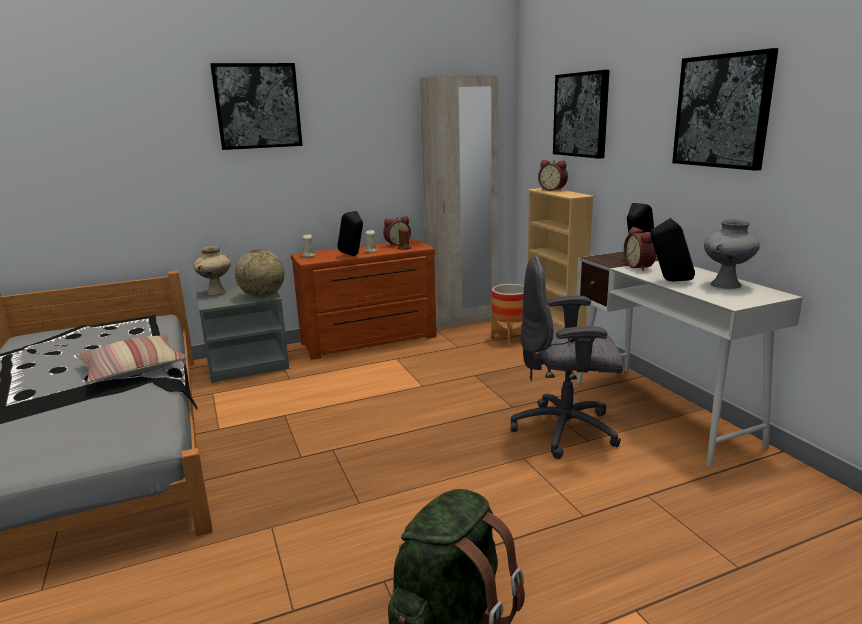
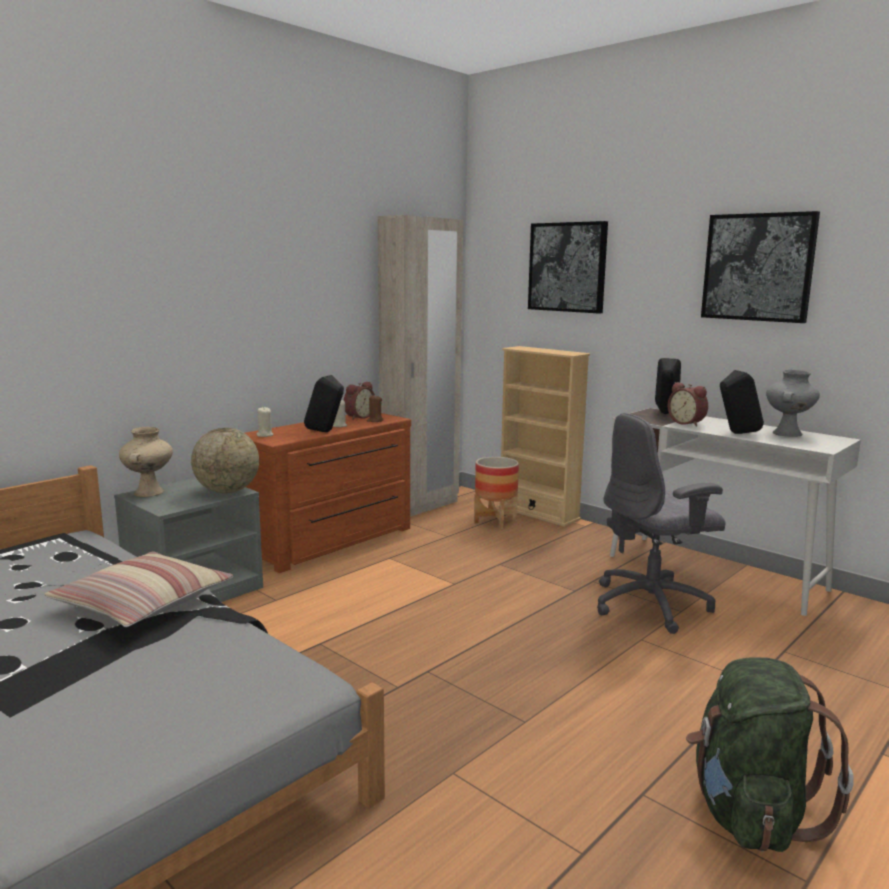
camera: 25 degrees left, 5 degrees down
picture [210,63,303,150] -> none
alarm clock [538,160,568,191] -> none

